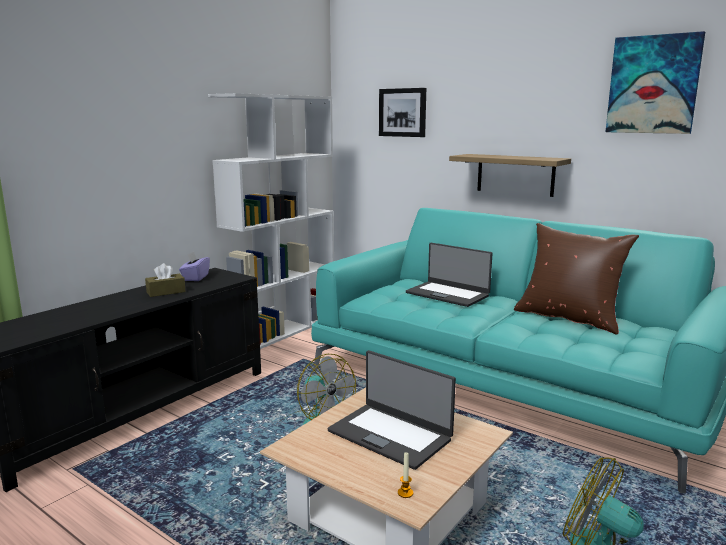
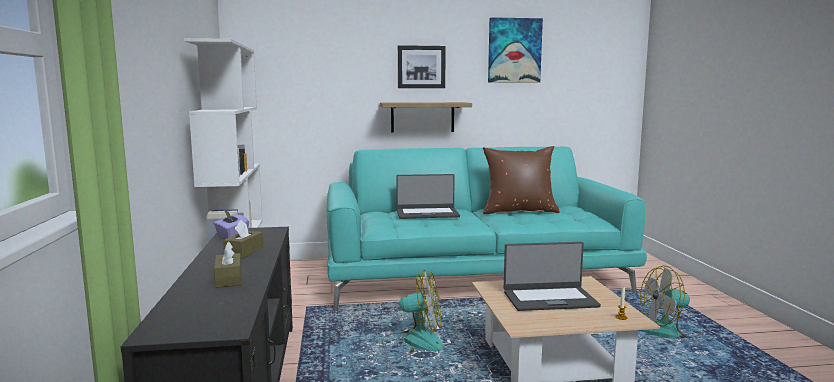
camera: 45 degrees left, 5 degrees down
picture [379,88,426,137] -> picture moved to [398,45,446,88]
none -> brown tissue box [214,242,241,288]

